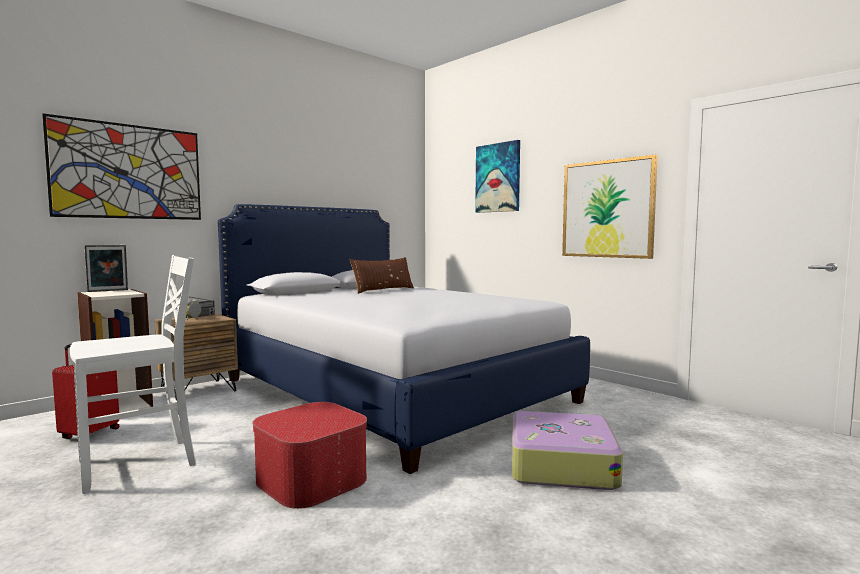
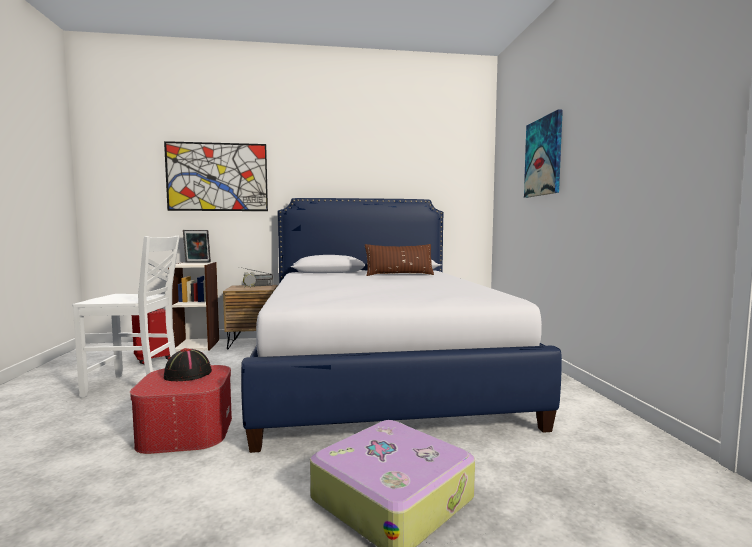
camera: 35 degrees right, 0 degrees up
picture [562,155,658,259] -> none
none -> black hat [164,348,212,381]

